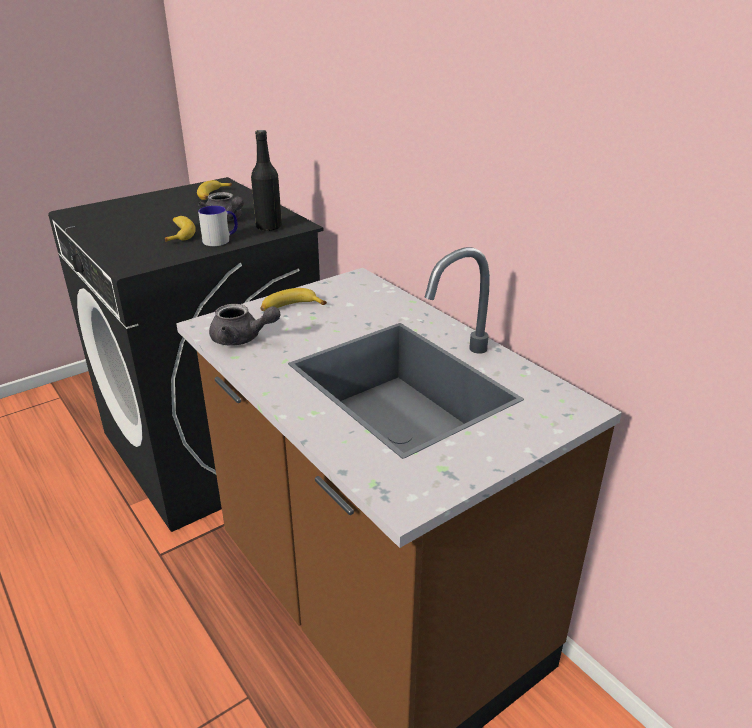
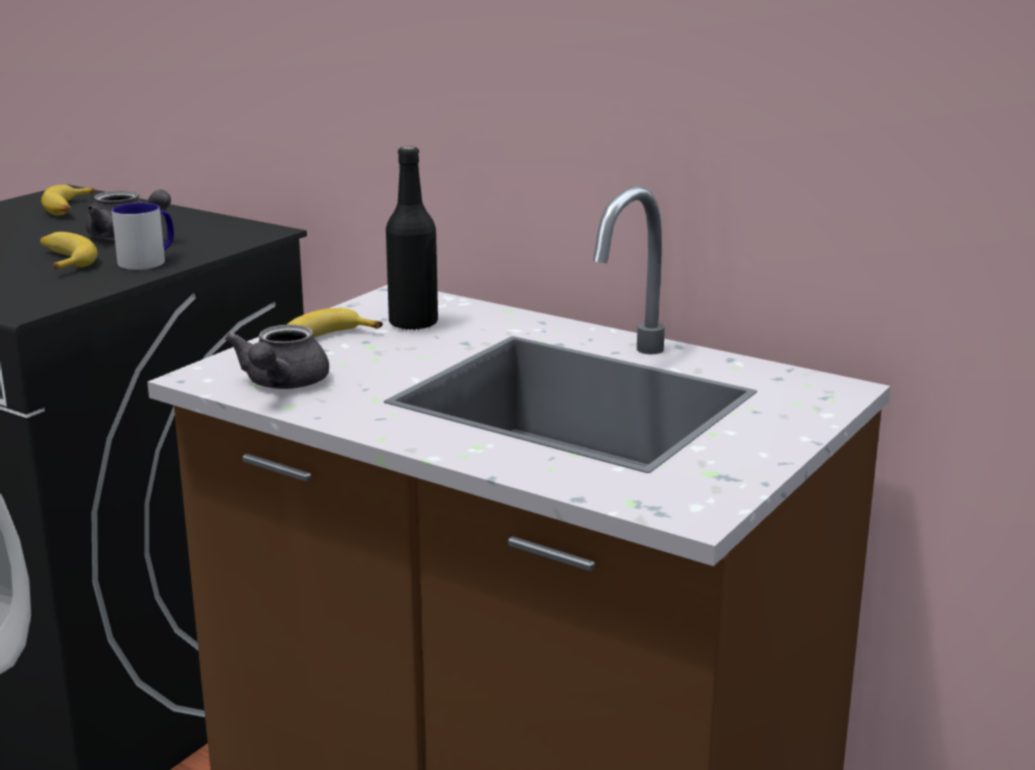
camera: 20 degrees left, 10 degrees down
grey teapot [209,304,280,346] -> grey teapot turned 105 degrees clockwise [225,325,329,389]
black bottle [251,130,282,231] -> black bottle moved to [386,146,438,331]

